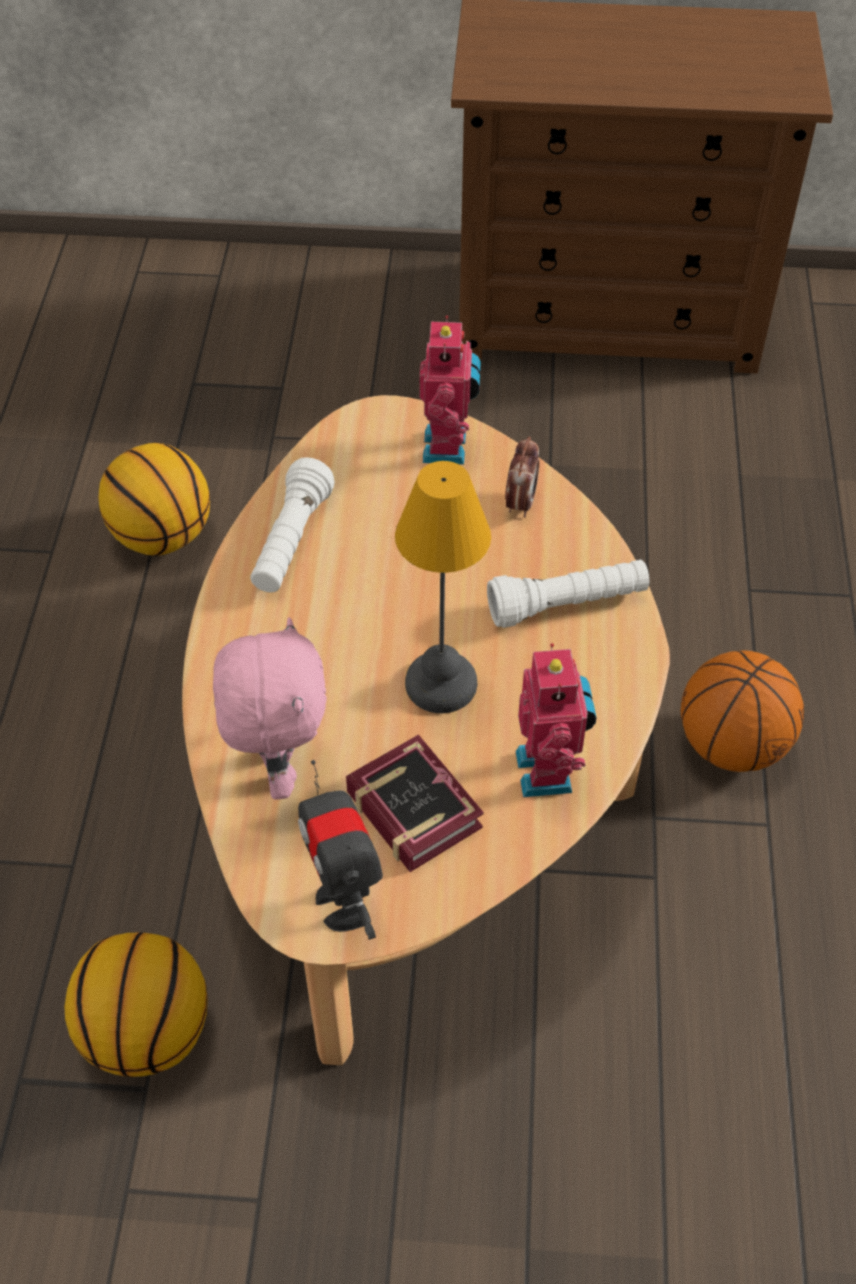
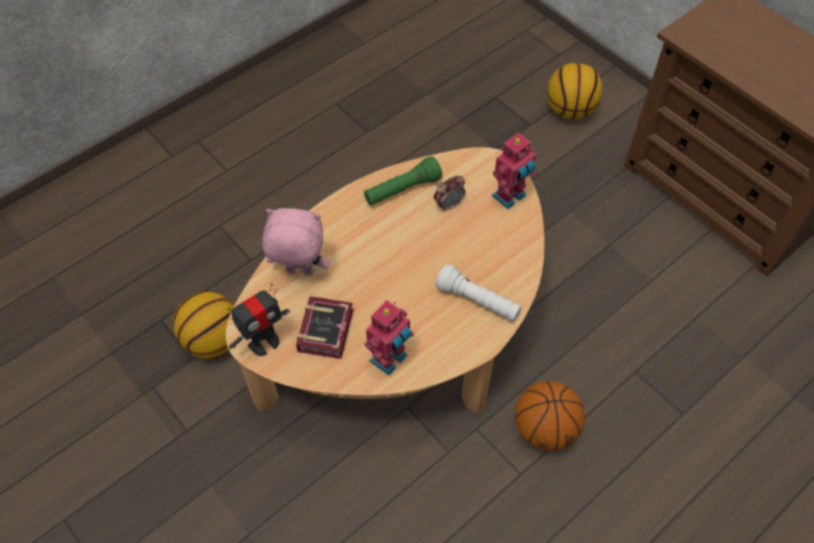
camera: 45 degrees right, 5 degrees up
basketball [98,443,210,556] -> basketball moved to [547,63,603,119]
pink plush toy [213,617,327,800] -> pink plush toy turned 120 degrees counterclockwise [263,208,330,276]
white flashlight [250,457,335,592] -> green flashlight [364,157,442,205]
toy robot [298,760,383,940] -> toy robot turned 150 degrees counterclockwise [228,284,290,356]
table lamp [395,461,491,713] -> none
alarm clock [505,437,540,518] -> alarm clock moved to [434,176,465,212]

